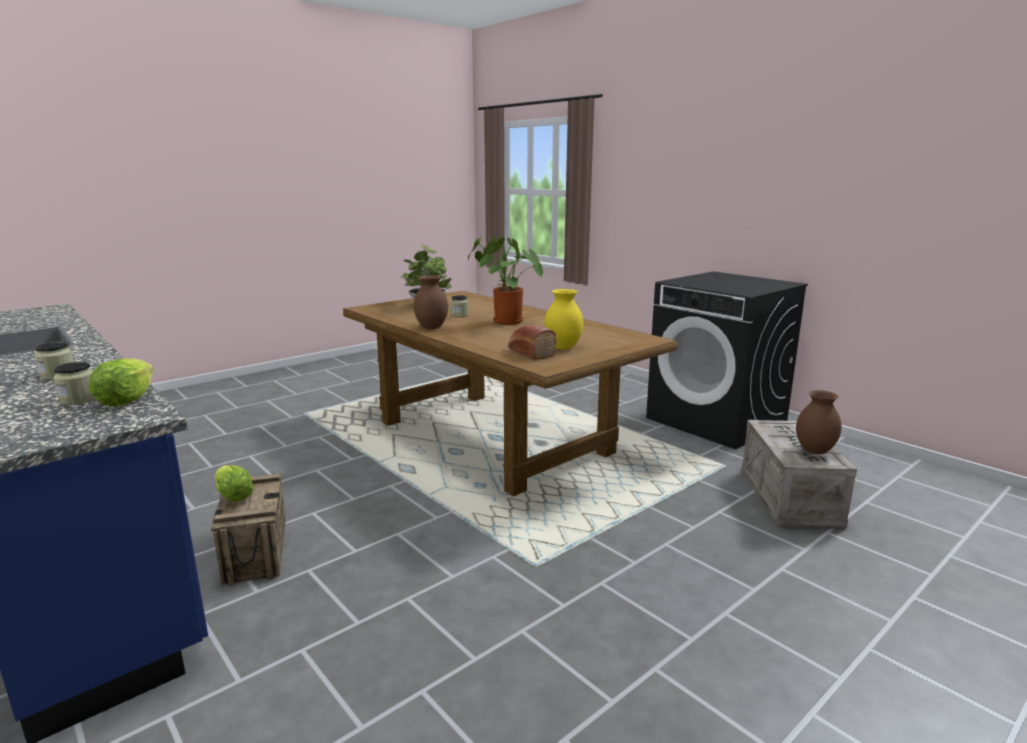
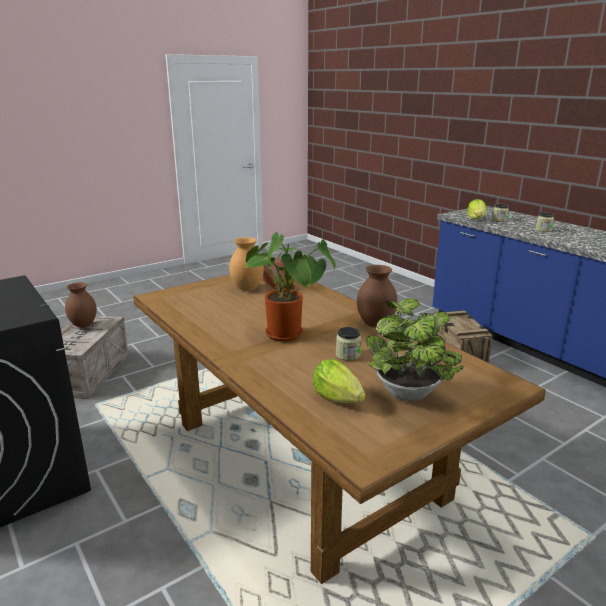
camera: 175 degrees left, 5 degrees up
lettuce [215,465,254,502] -> lettuce moved to [312,359,365,403]
yellow vase [544,289,583,350] -> brown vase [229,237,264,291]

